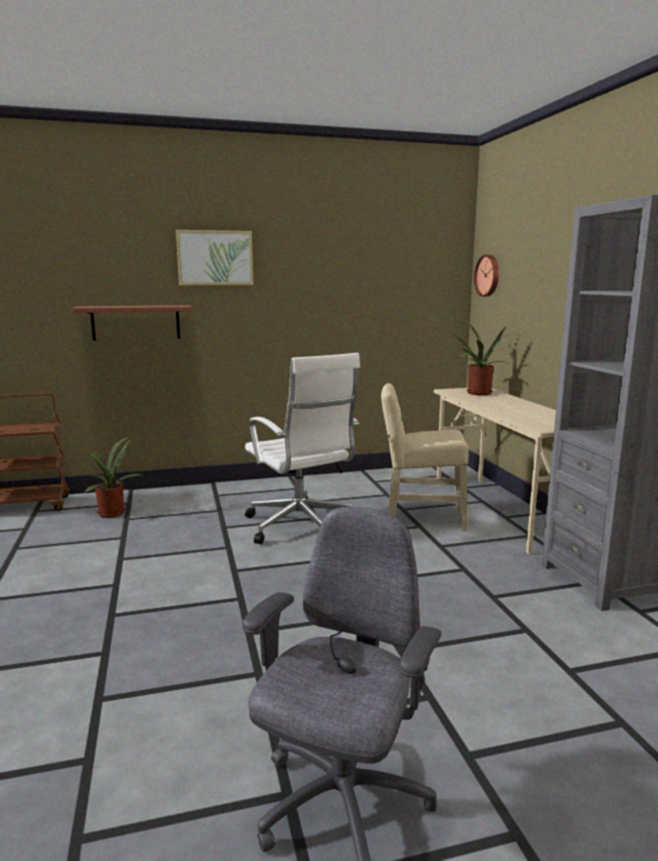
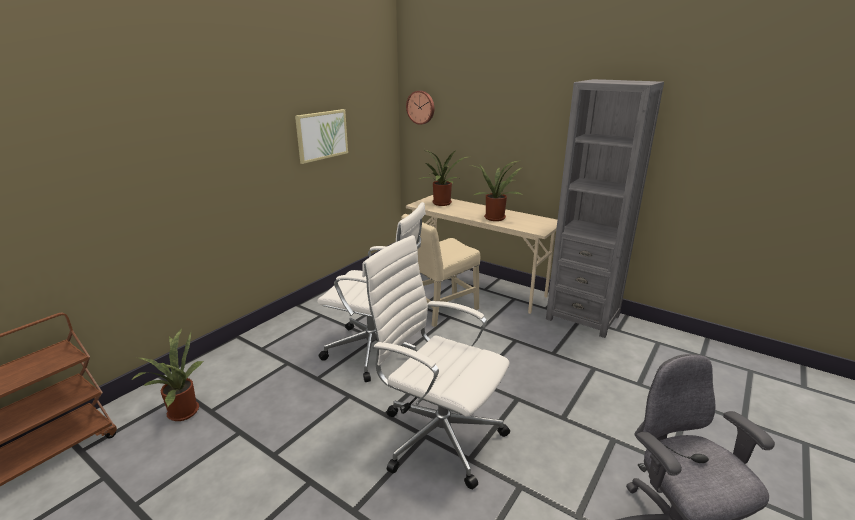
camera: 40 degrees left, 10 degrees up
shelf [71,305,193,341] -> none
picture [176,230,253,285] -> picture moved to [295,109,348,164]
none -> white office chair [362,235,510,490]
none -> potted plant [470,160,522,221]

